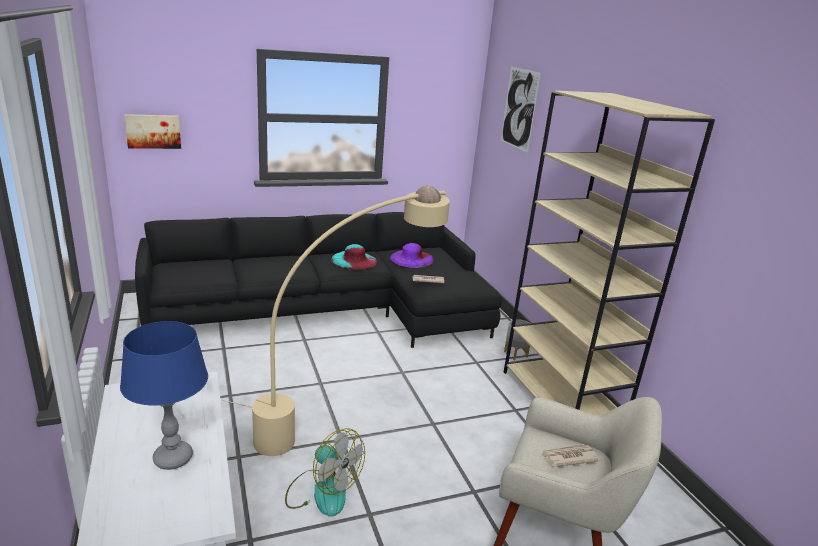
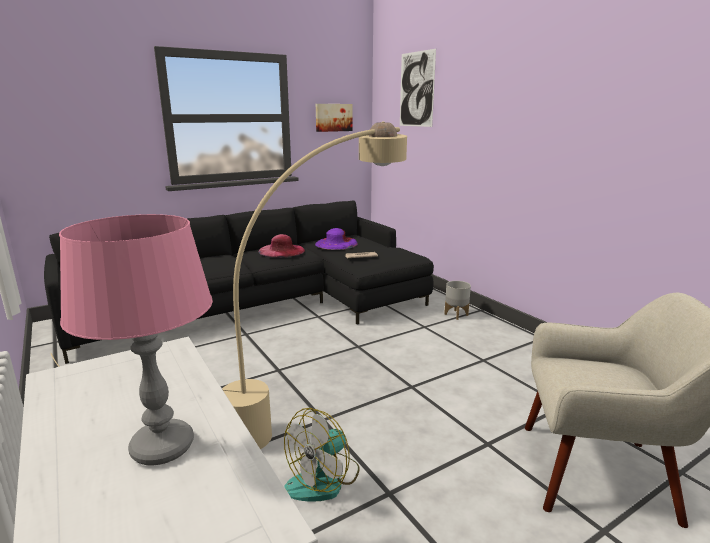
camera: 10 degrees left, 5 degrees down
blue table lamp [120,321,208,470] -> pink table lamp [59,214,213,465]
picture [124,114,181,149] -> picture moved to [316,104,352,132]
fan [285,428,365,517] -> fan turned 105 degrees clockwise [284,408,360,501]
turquoise hat [331,244,377,270] -> pink hat [259,234,305,257]
beige bookcase [504,91,715,415] -> none
newspaper [541,444,600,467] -> none

